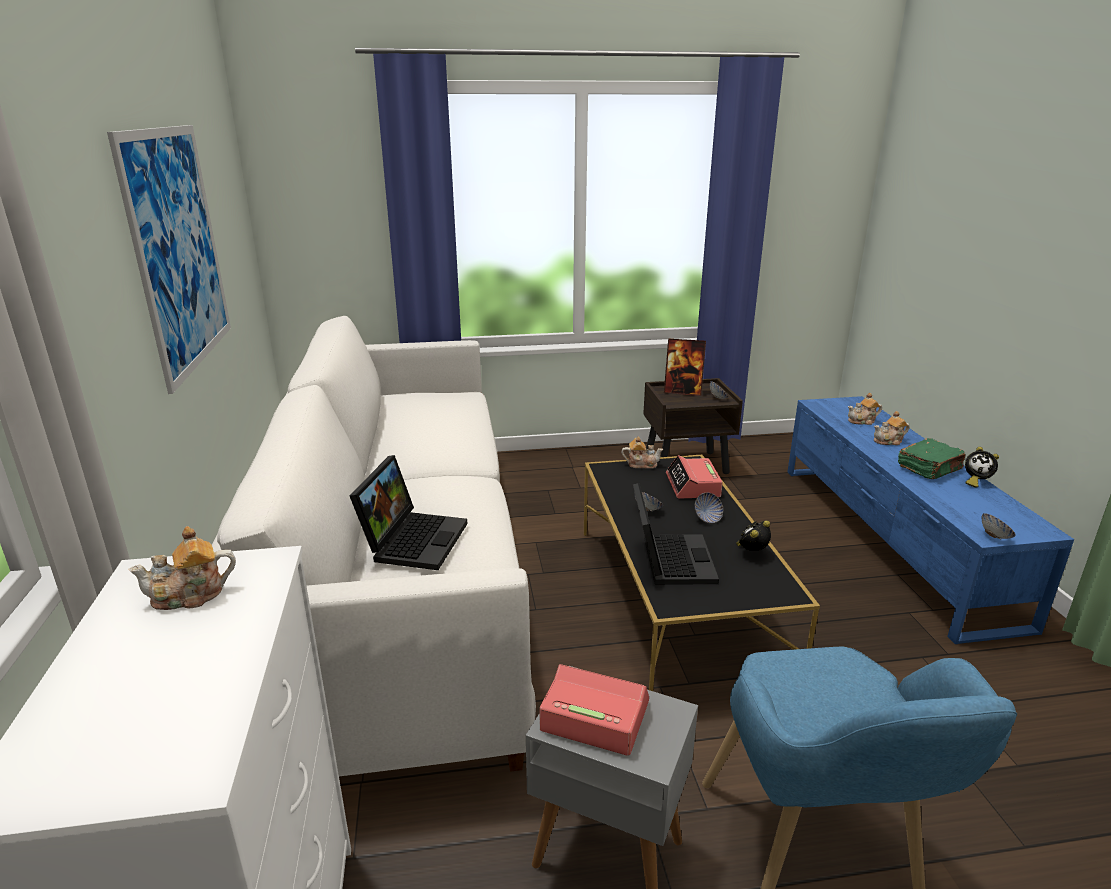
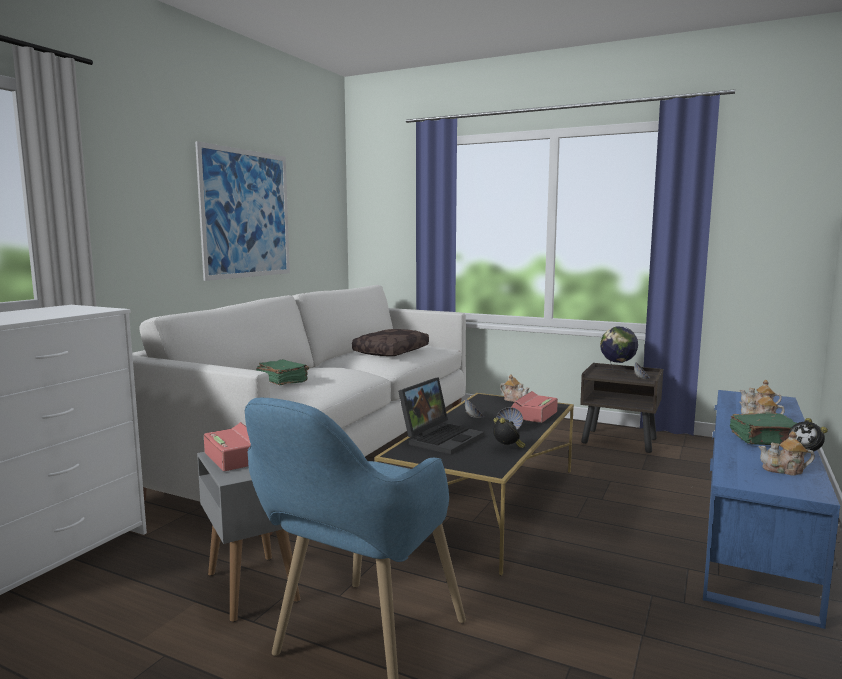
camera: 35 degrees right, 15 degrees down
teapot [129,526,236,610] -> teapot moved to [758,431,815,476]
laptop [350,455,468,570] -> green book [256,359,309,385]
picture frame [664,339,706,396] -> globe [600,326,638,374]
alarm clock [736,520,771,551] -> alarm clock turned 75 degrees clockwise [493,417,526,448]
bowl [981,513,1016,540] -> none
none -> brown pillow [352,329,429,356]

